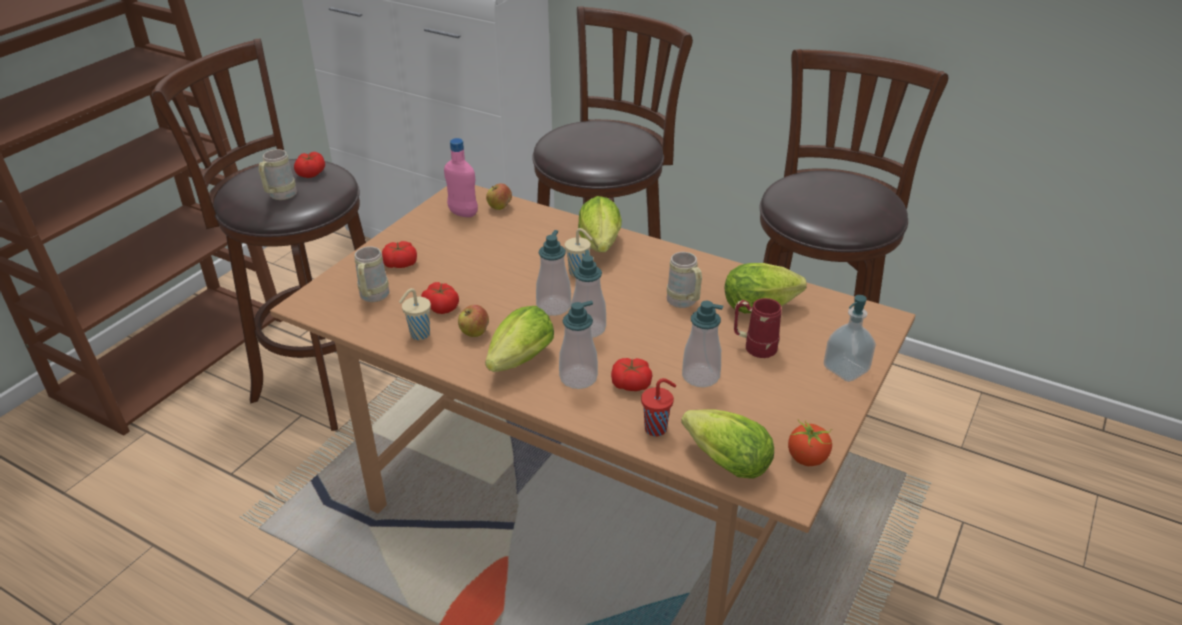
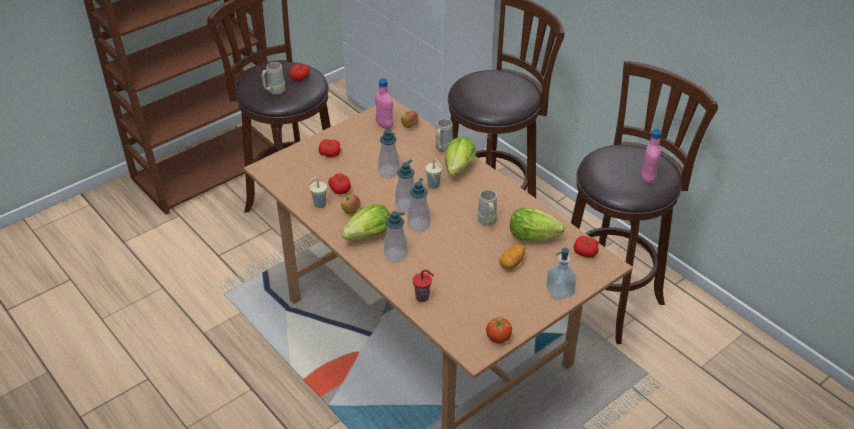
camera: 20 degrees right, 5 degrees up
beige mug [354,246,389,302] -> beige mug moved to [435,119,453,152]
tomato [611,358,652,391] -> tomato moved to [574,236,599,258]
lettuce [681,409,774,479] -> none
soap dispenser [682,301,723,387] -> soap dispenser moved to [378,129,400,177]
red mug [734,298,782,358] -> potato [499,244,525,269]
none -> pink bottle [641,129,662,184]

